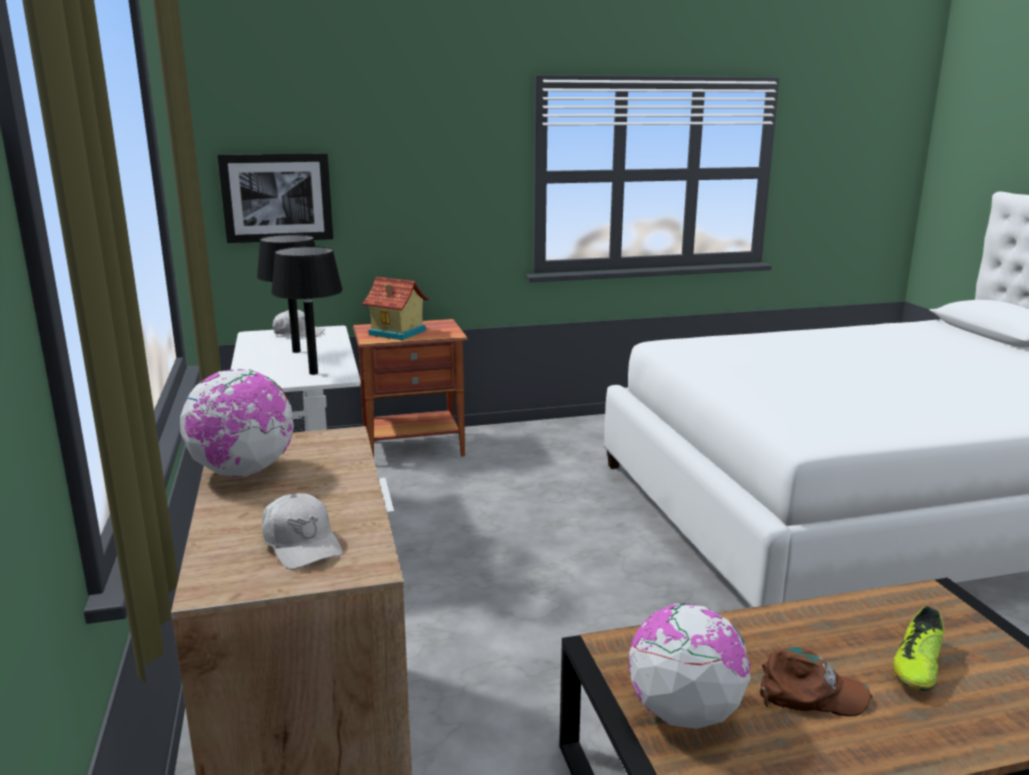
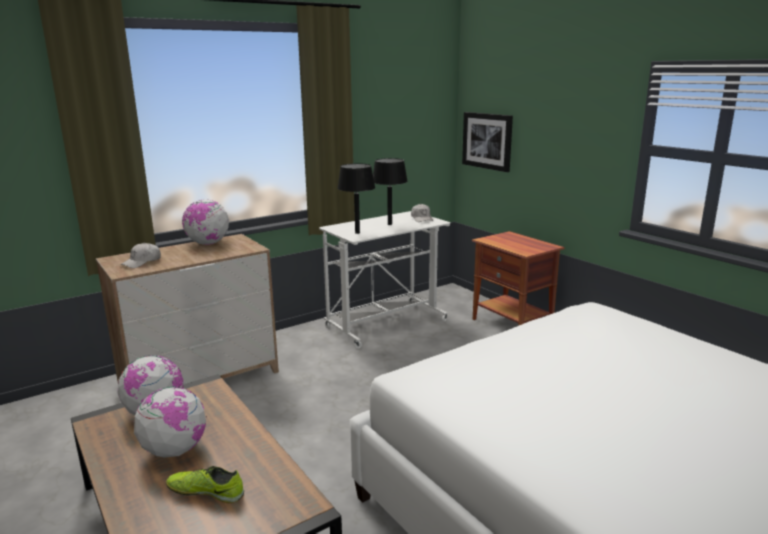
camera: 70 degrees right, 0 degrees up
toy house [362,277,429,340] -> none
brown cap [760,647,872,716] -> globe [134,386,206,458]

